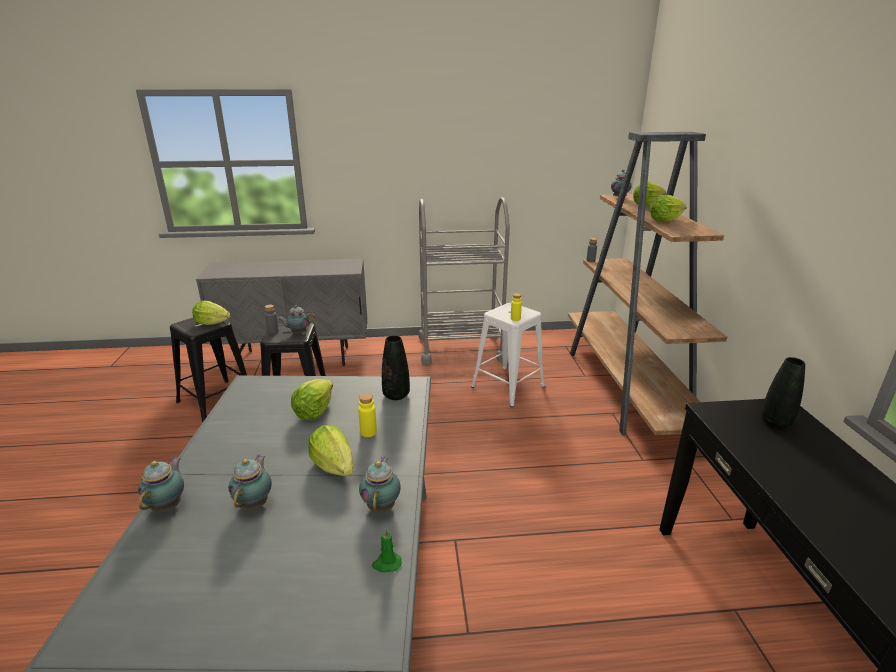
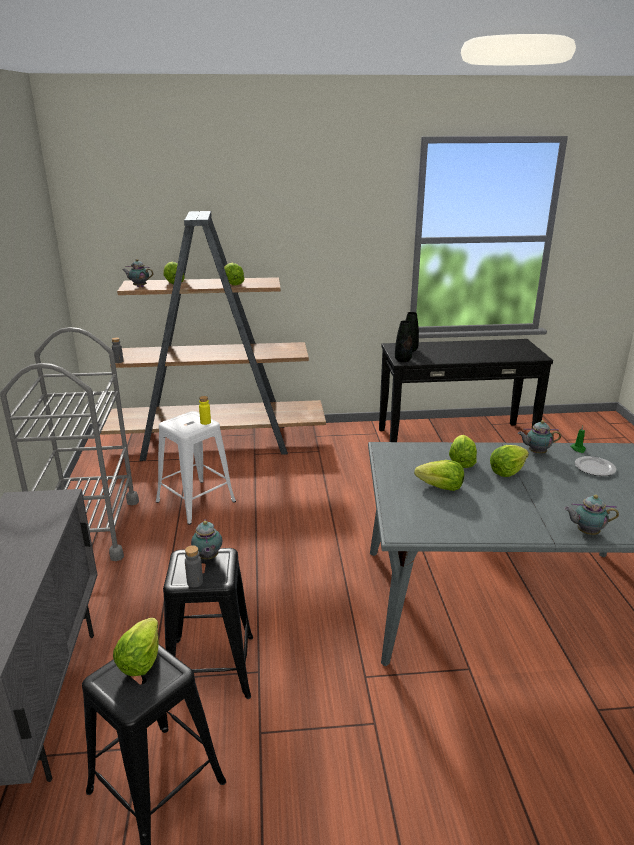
camera: 90 degrees left, 0 degrees up
teapot [228,455,272,510] -> none
yellow bottle [358,393,377,437] -> lettuce [449,435,477,468]
black vase [382,336,410,400] -> black vase moved to [395,320,412,362]
none -> plate [575,456,616,476]

